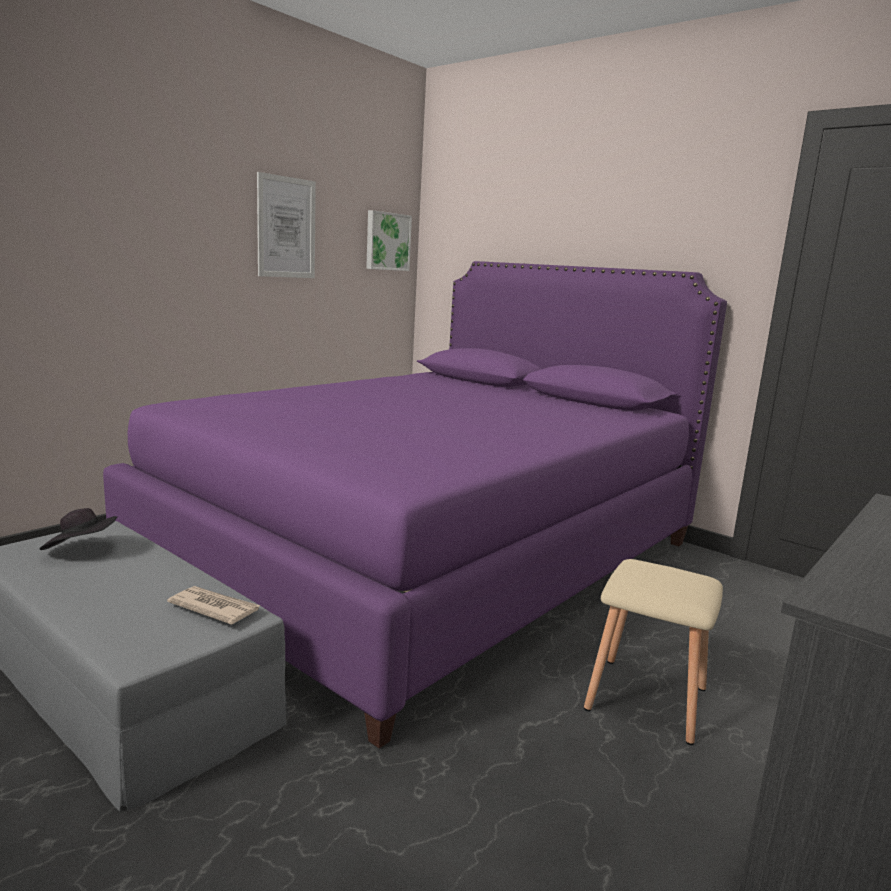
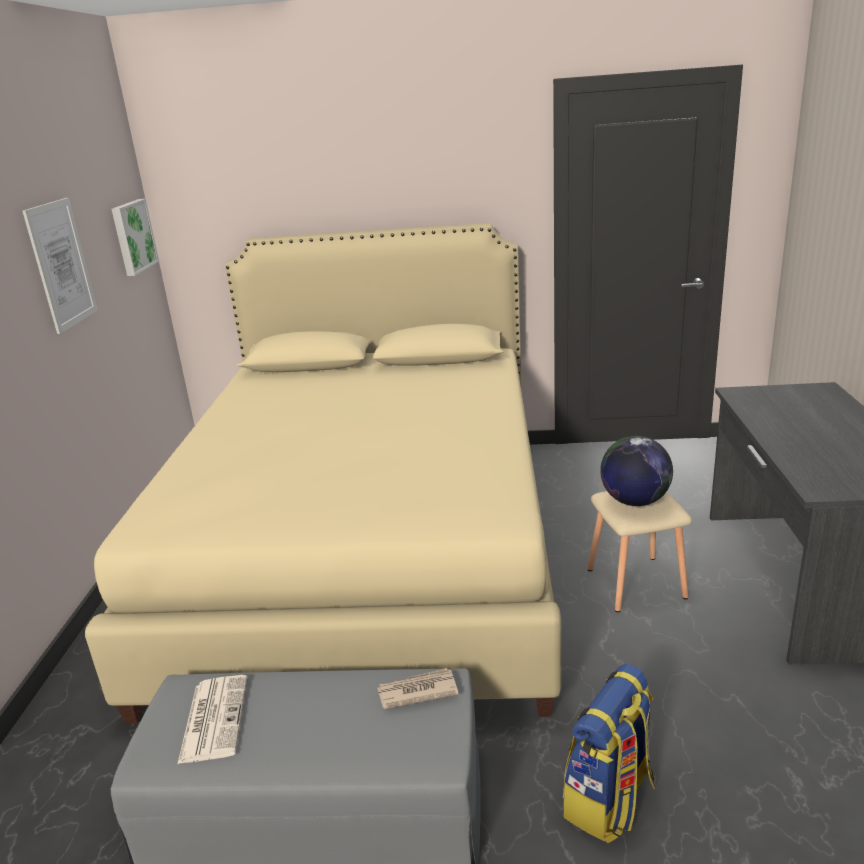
camera: 35 degrees left, 10 degrees up
black hat [40,508,117,550] -> newspaper [177,675,247,764]
purple bed [103,261,727,748] -> beige bed [85,223,562,724]
none -> backpack [563,664,655,843]
none -> globe [600,436,673,506]

